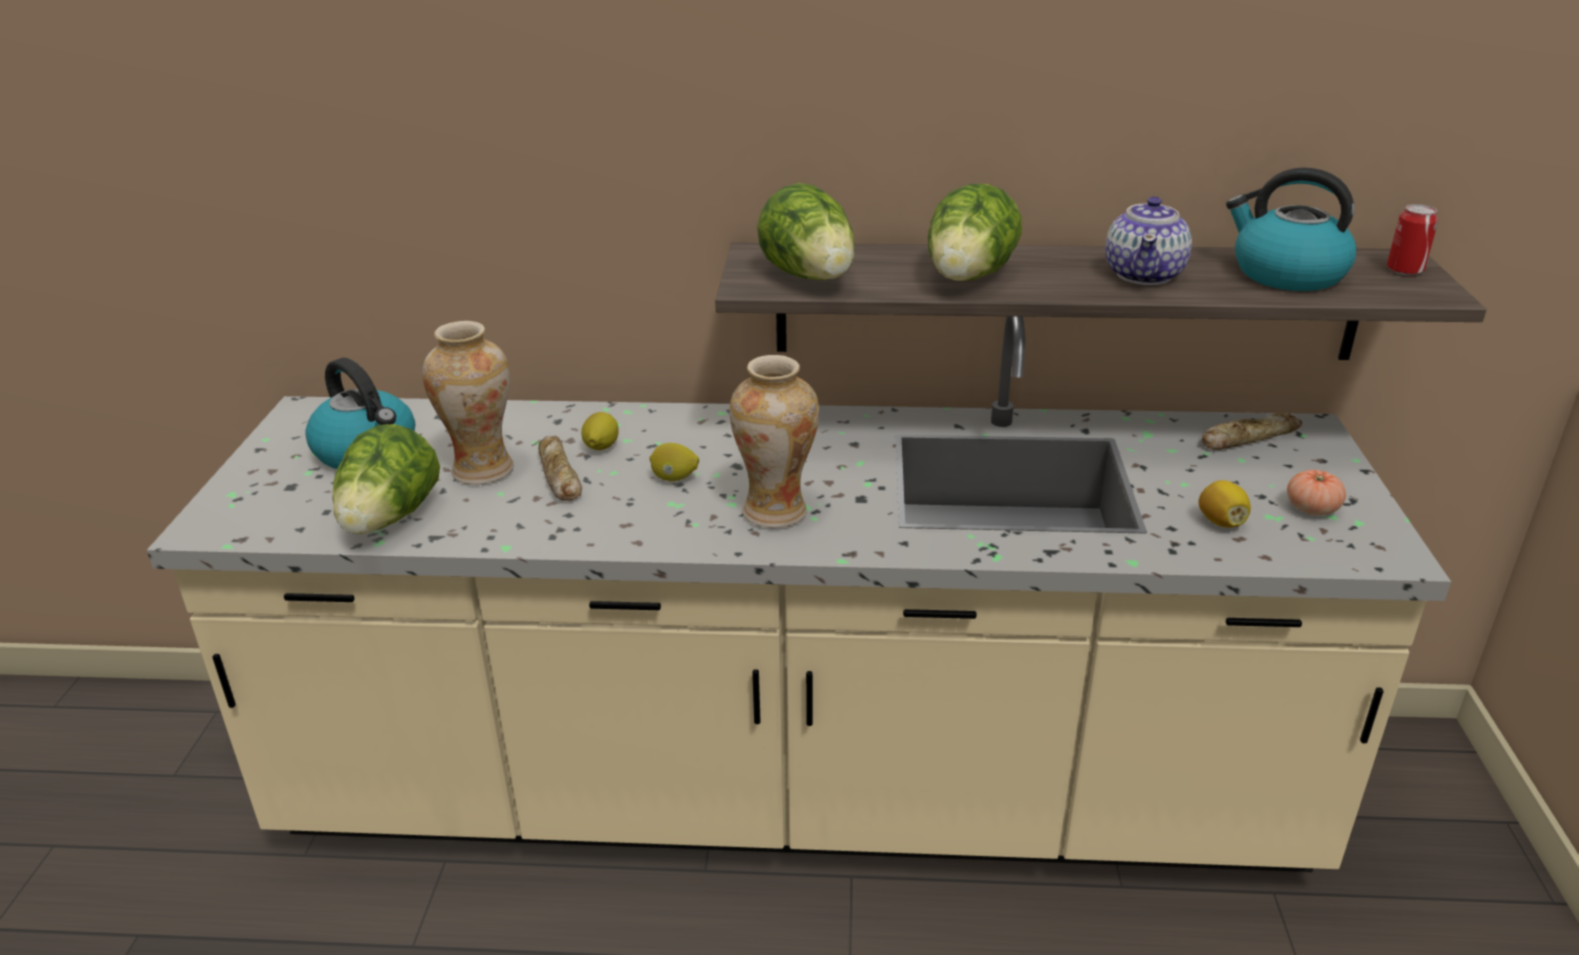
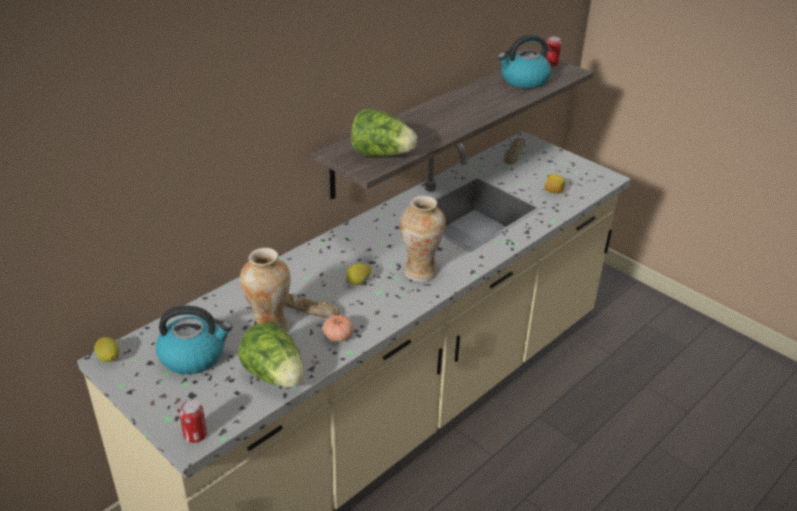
camera: 50 degrees left, 5 degrees up
lemon [581,412,619,450] -> lemon moved to [94,337,119,362]
lettuce [928,184,1022,281] -> none
teapot [1106,197,1192,285] -> none
tomato [1287,470,1346,515] -> tomato moved to [323,315,354,342]
none -> can [179,399,207,443]

